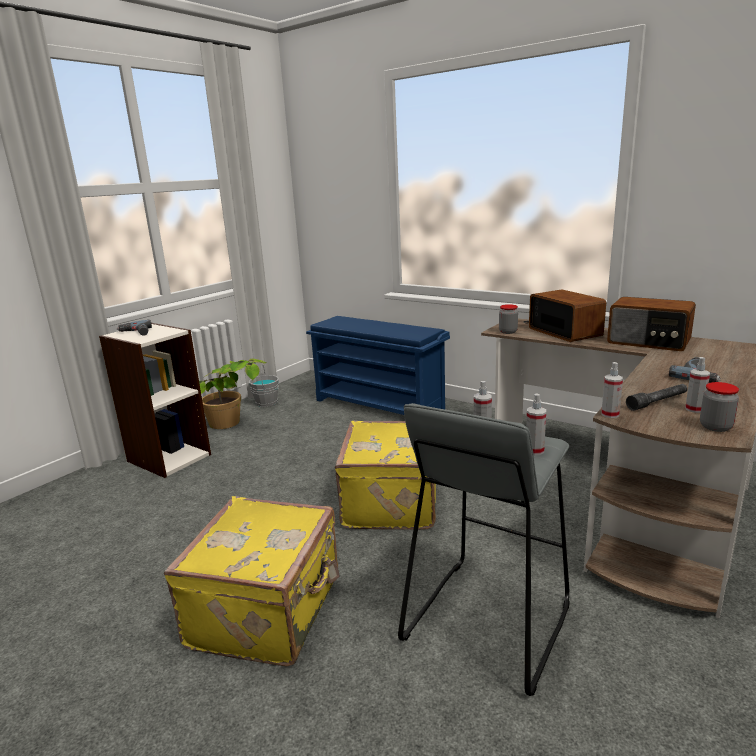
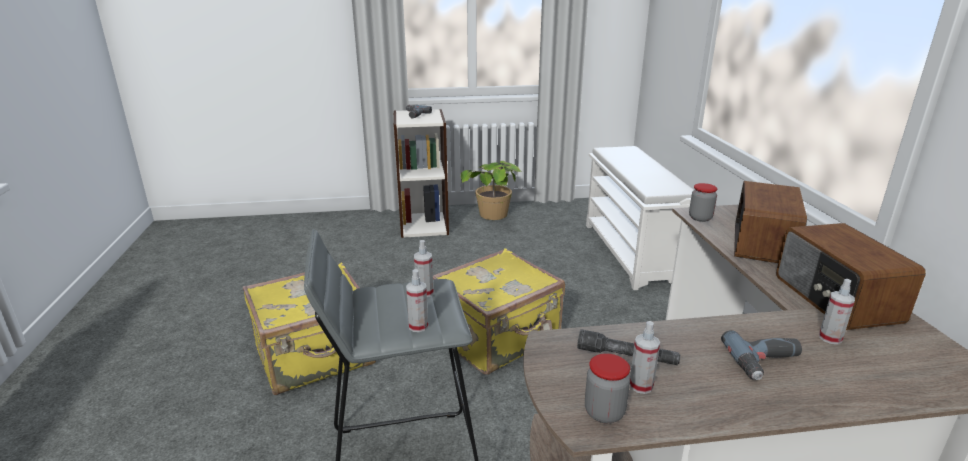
camera: 45 degrees right, 5 degrees up
grey bucket [249,364,279,407] -> none
blue shoe rack [306,316,450,415] -> white shoe rack [586,146,694,290]
spray bottle [601,362,623,418] -> spray bottle moved to [819,279,855,344]

